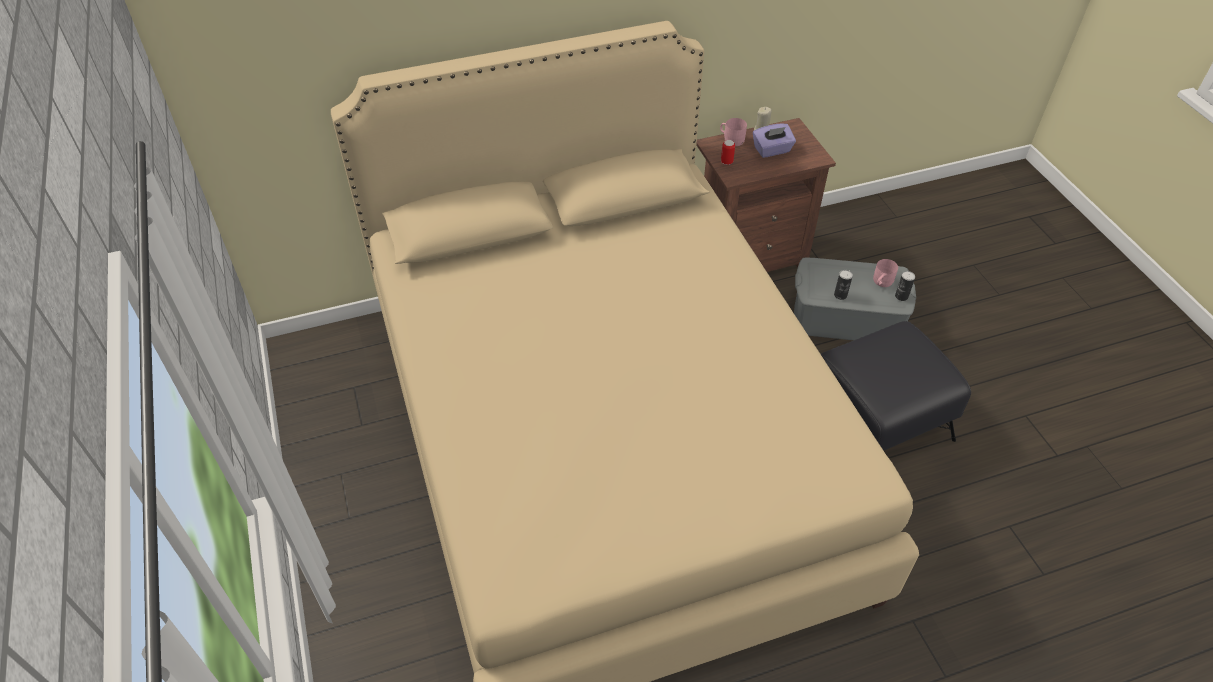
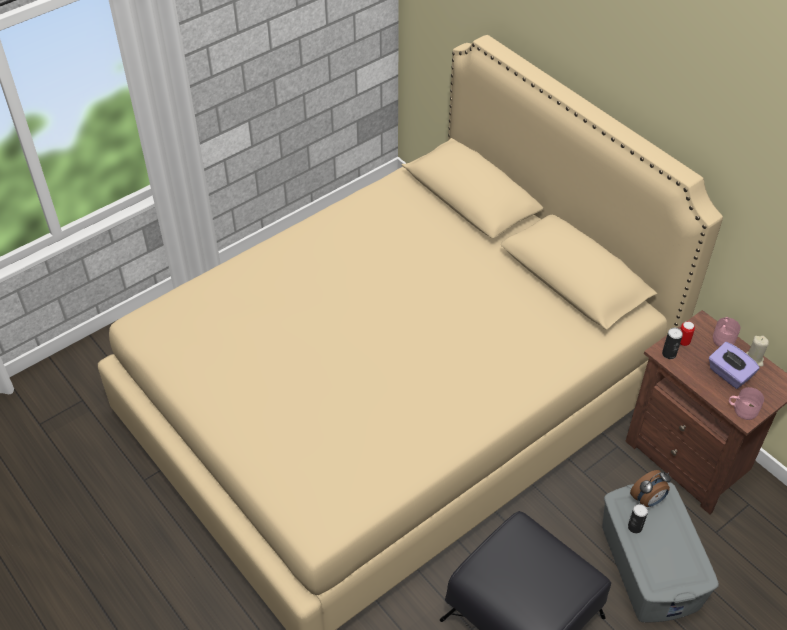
camera: 70 degrees right, 0 degrees up
pink mug [873,259,898,287] -> pink mug moved to [729,387,764,420]
can [895,271,915,301] -> can moved to [662,328,683,359]
none -> alarm clock [630,470,671,507]

